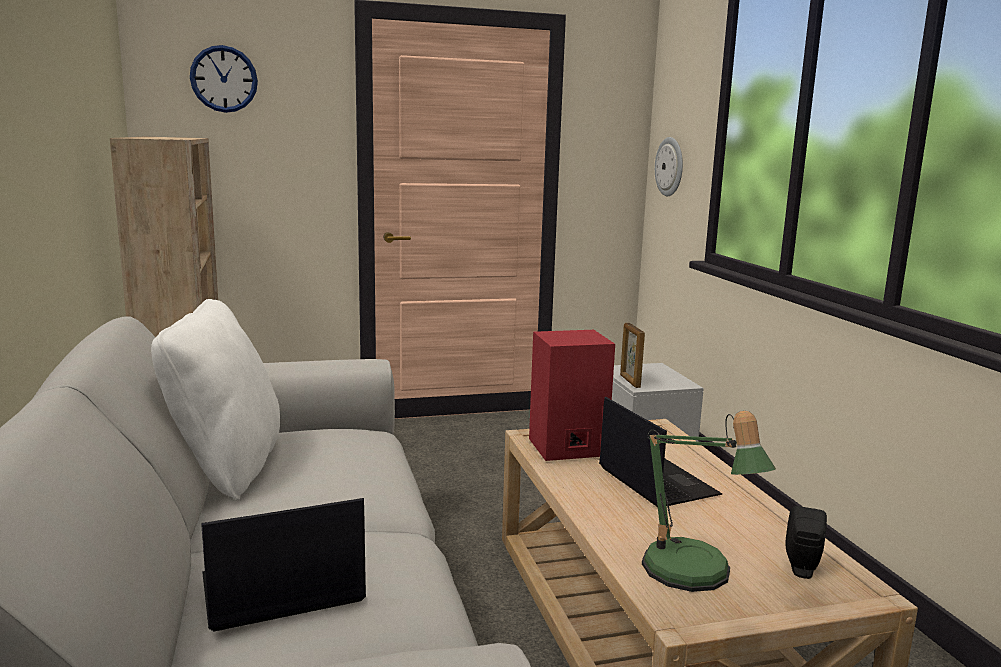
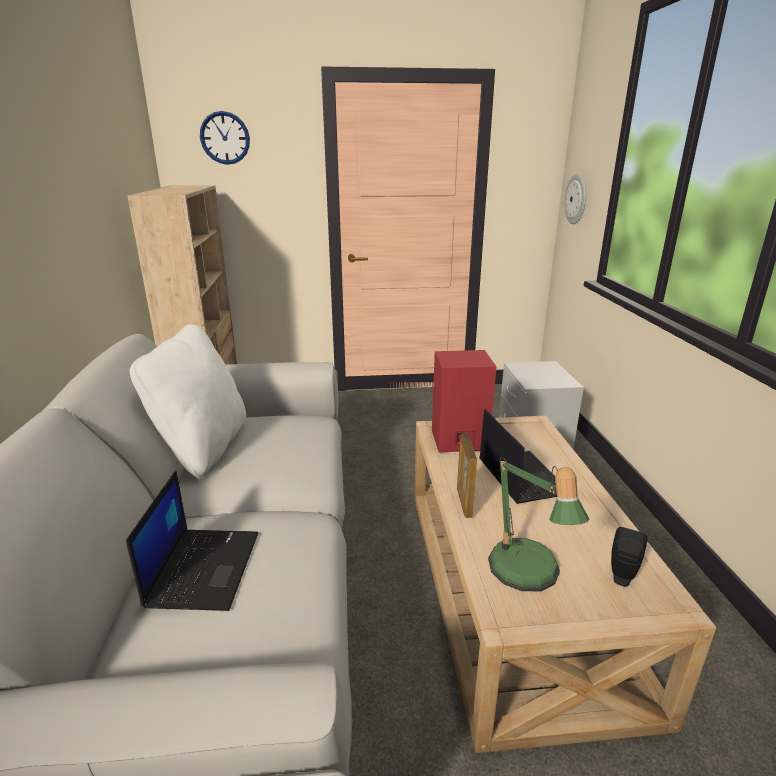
camera: 10 degrees right, 10 degrees up
laptop [201,498,366,632] -> laptop turned 105 degrees clockwise [126,470,258,611]
picture frame [620,323,645,388] -> picture frame moved to [457,433,477,518]

